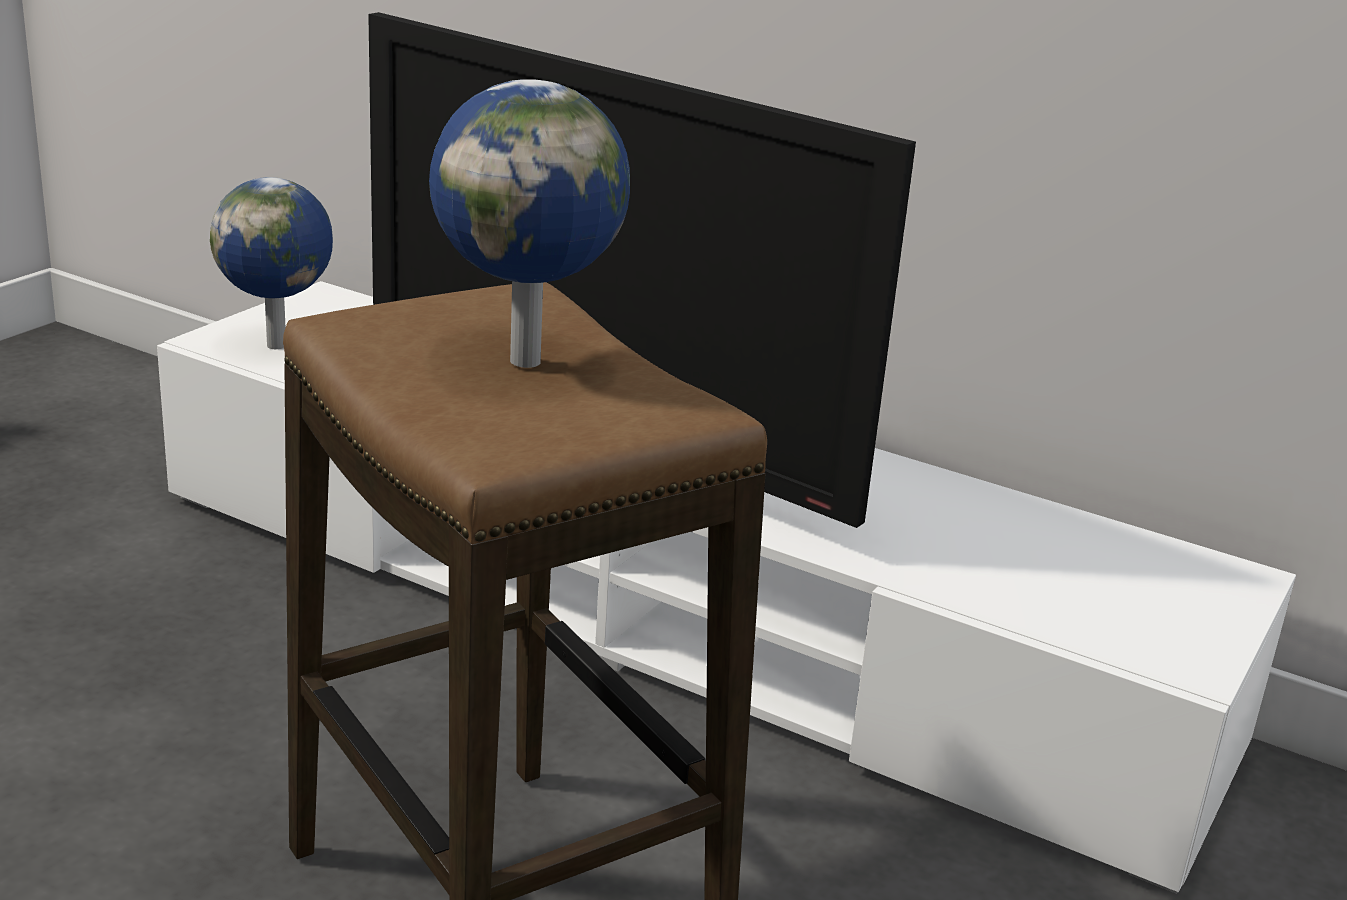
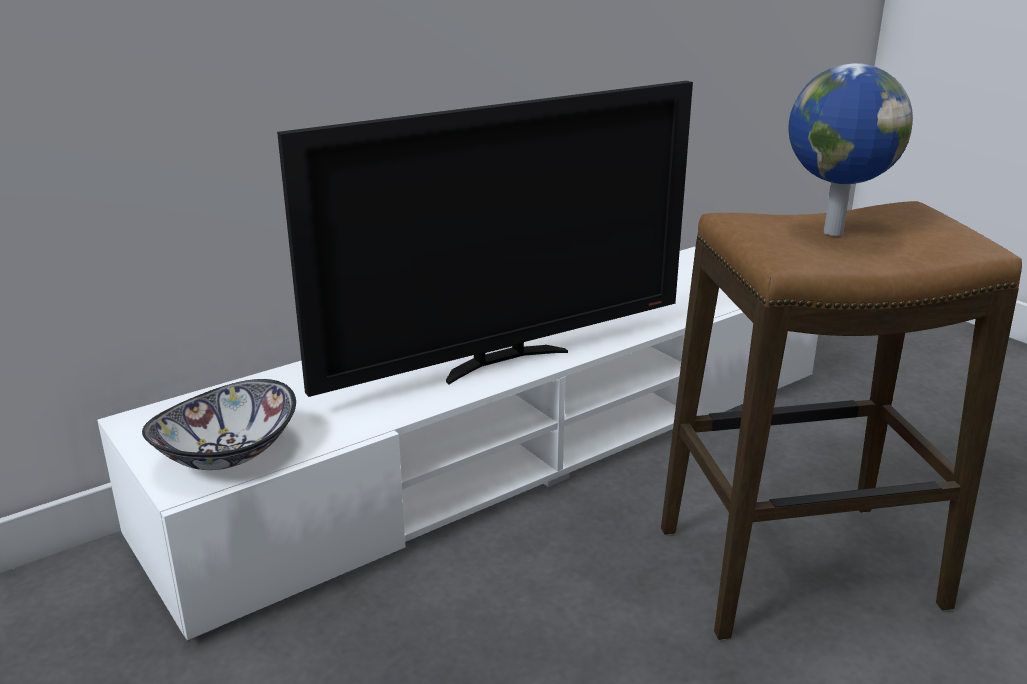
camera: 65 degrees left, 0 degrees up
globe [210,177,333,349] -> bowl [142,379,296,470]

